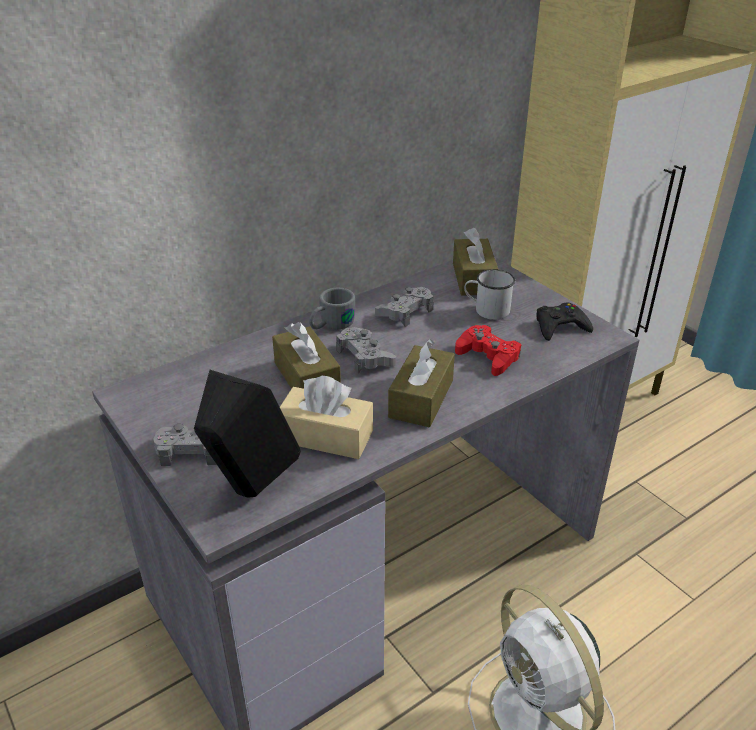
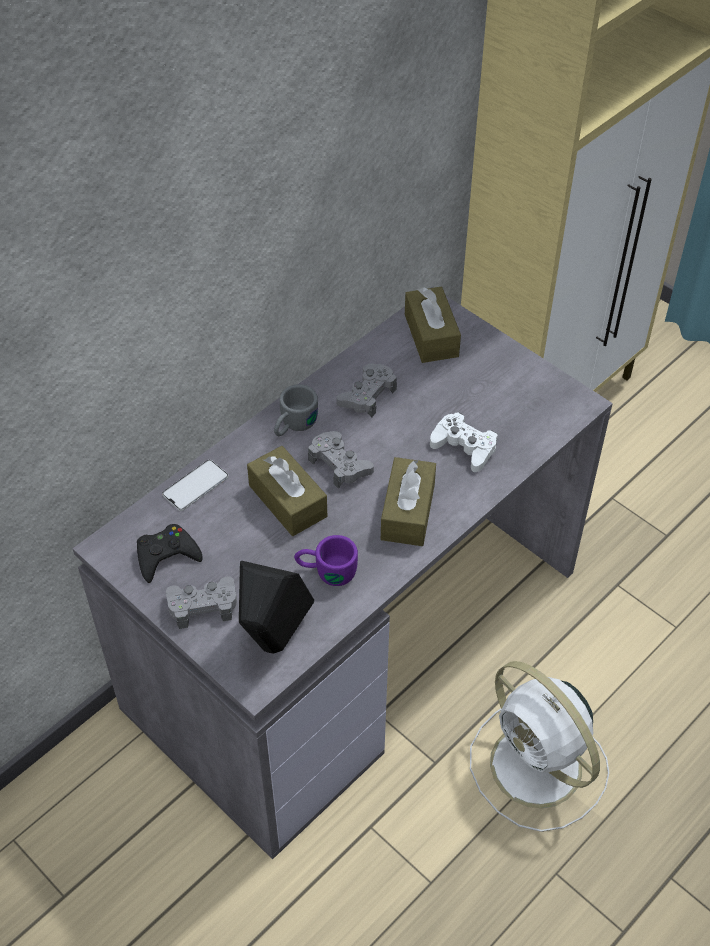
camera: 10 degrees left, 15 degrees up
beige tissue box [280,376,373,459] -> purple mug [294,535,358,586]
red game controller [455,325,521,376] -> white game controller [430,412,498,472]
white mug [464,269,515,320] -> none
black game controller [536,303,593,341] -> black game controller moved to [137,524,203,583]
none -> phone [162,460,229,511]

